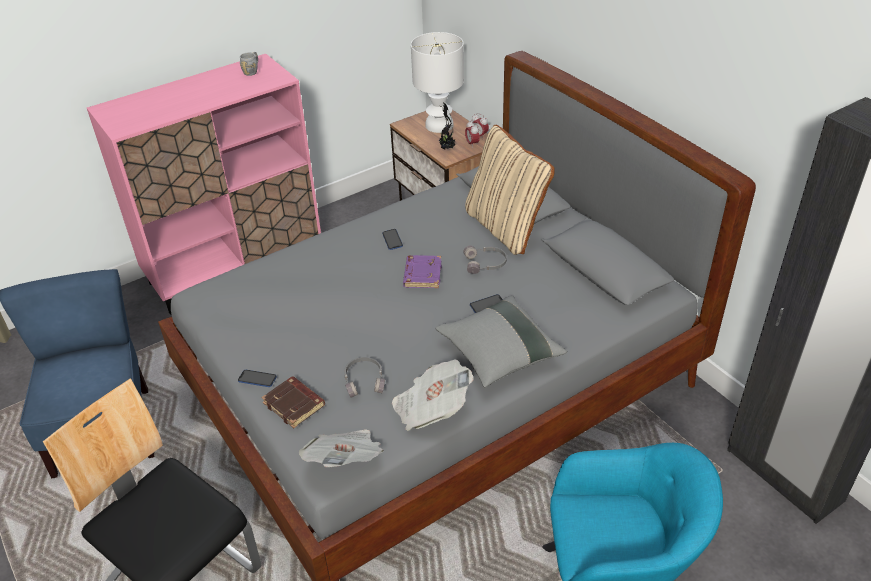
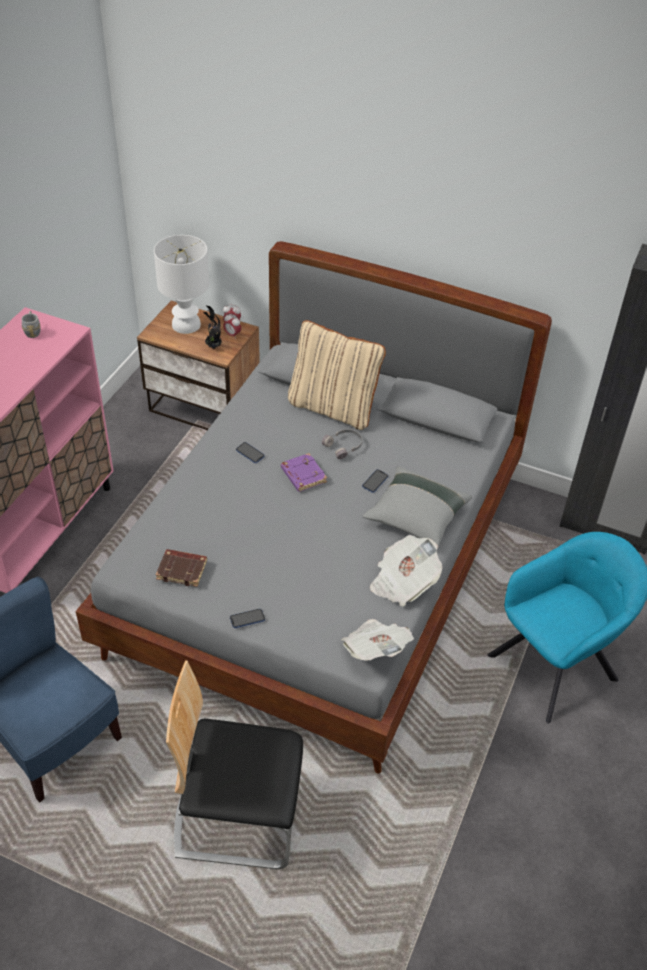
camera: 35 degrees left, 5 degrees up
brown book [261,376,325,428] -> brown book moved to [156,549,207,587]
grey headphones [344,357,385,398] -> none

